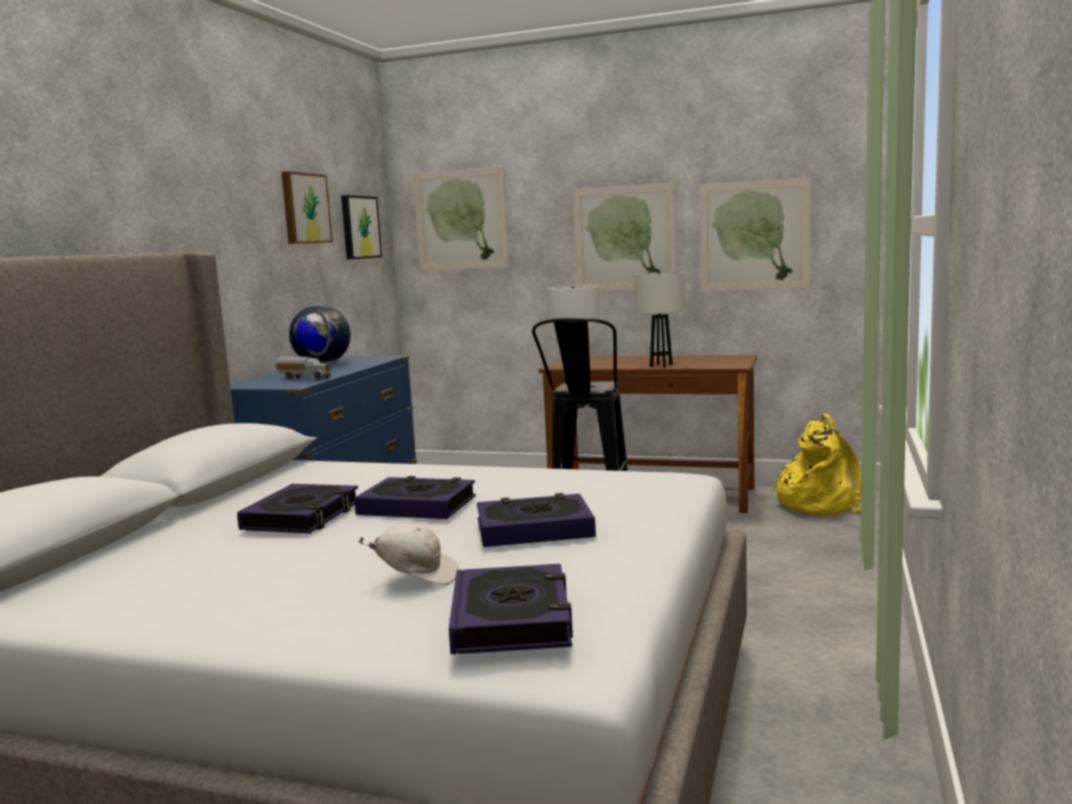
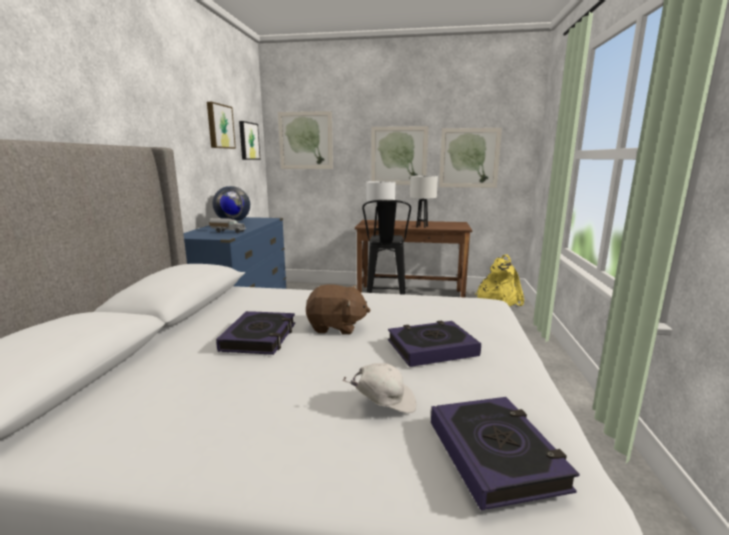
camera: 10 degrees left, 5 degrees up
book [354,476,476,519] -> brown plush toy [306,285,371,334]

